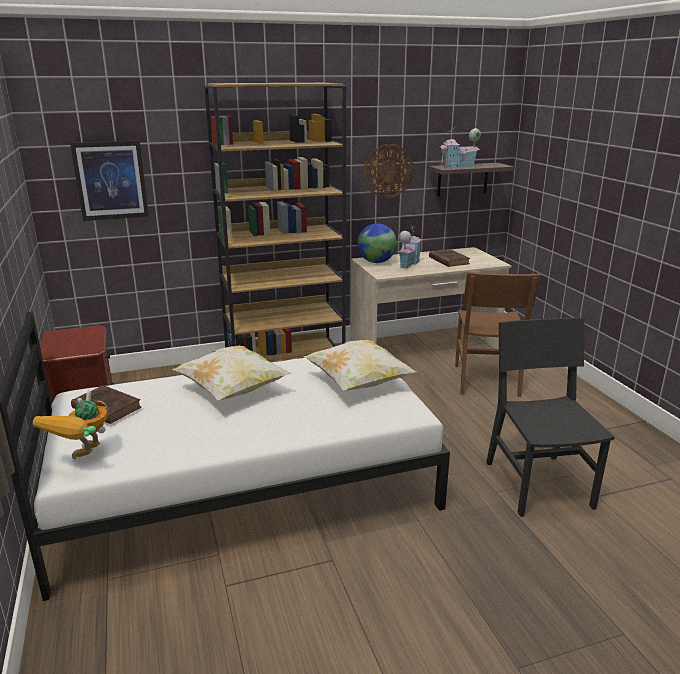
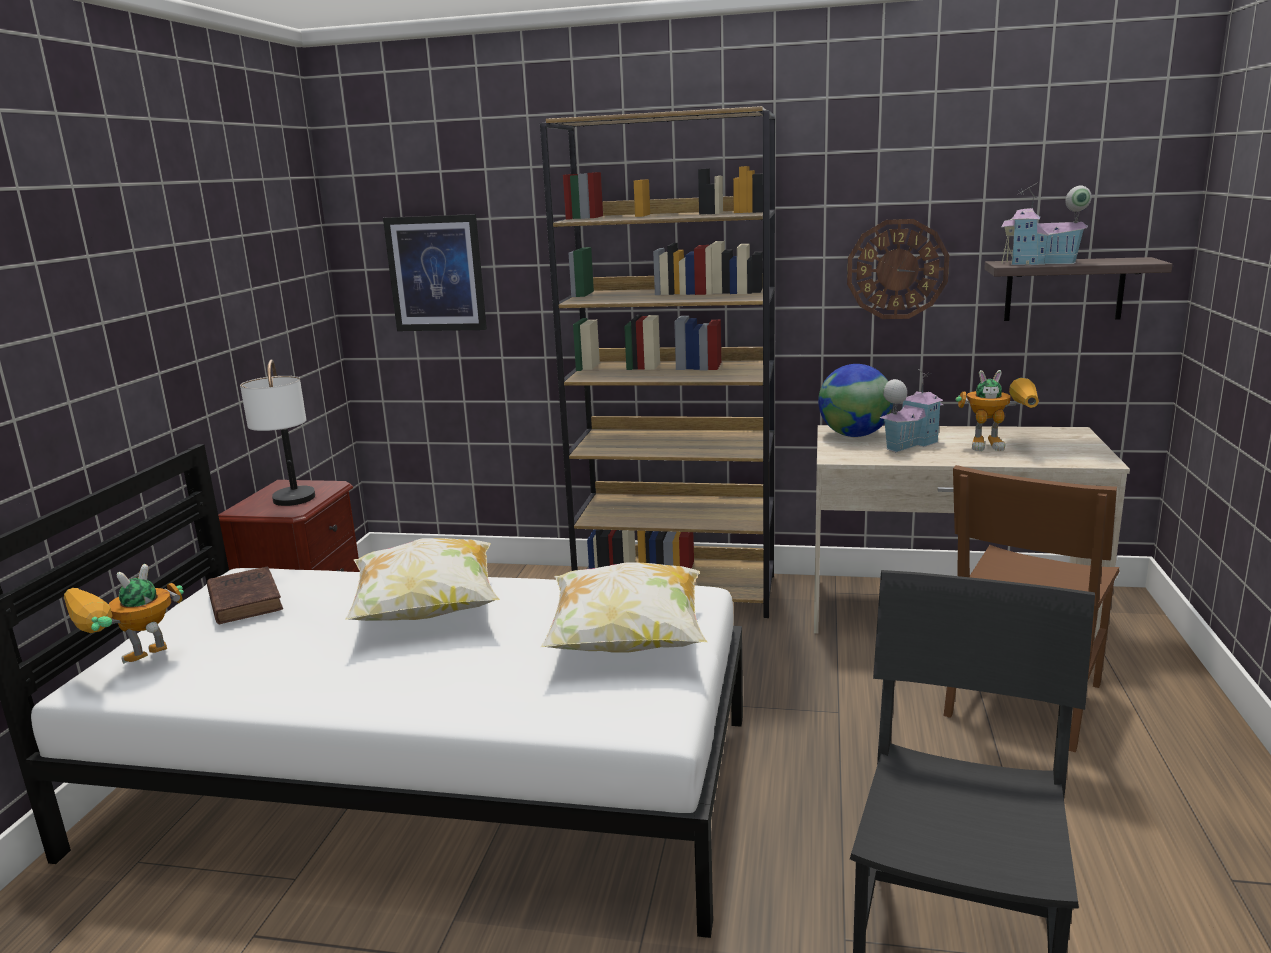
camera: 30 degrees right, 5 degrees down
brown book [429,249,470,267] -> toy robot [956,370,1039,451]
none -> table lamp [240,359,315,506]

